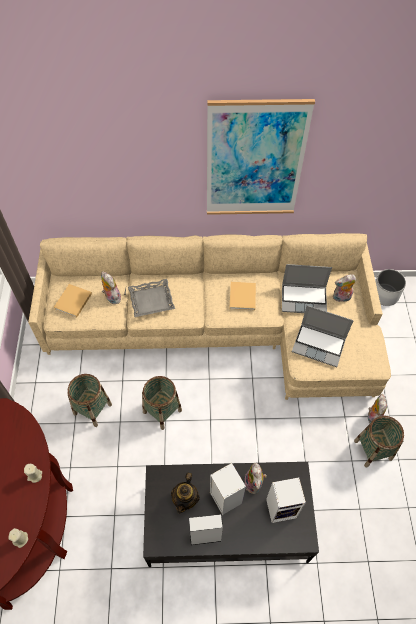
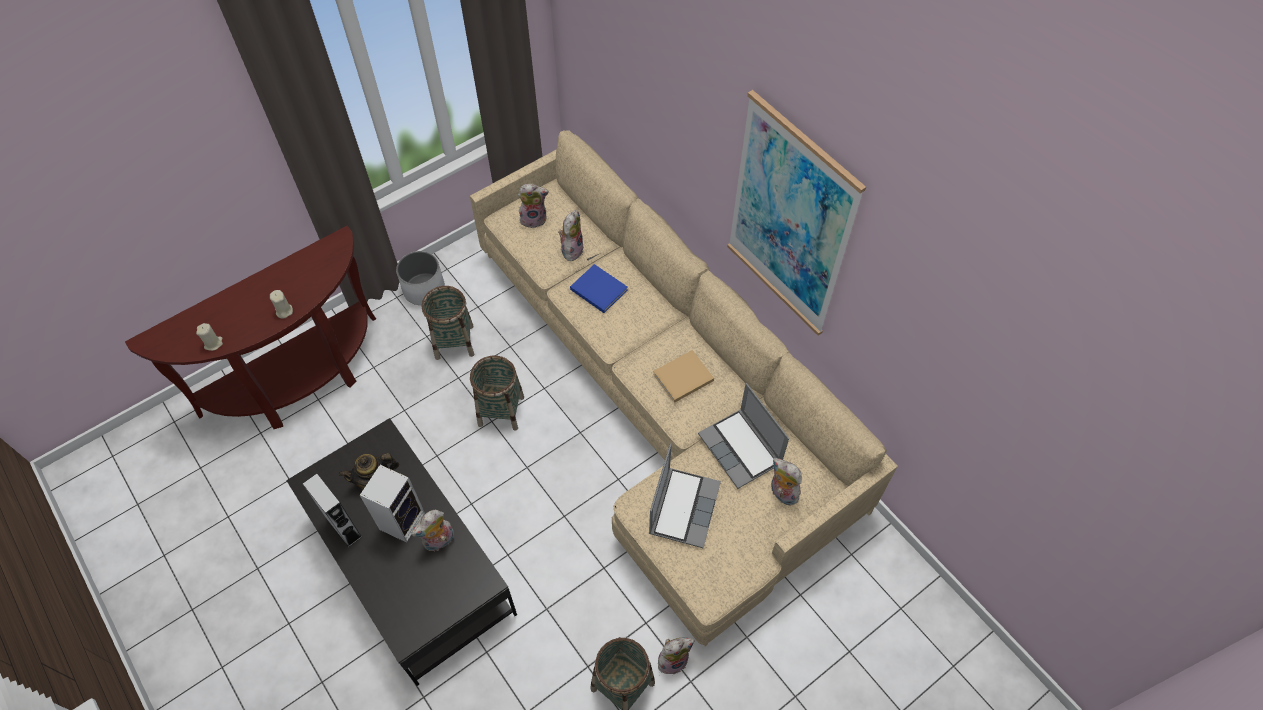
camera: 55 degrees right, 0 degrees up
beige book [53,284,92,318] -> plush toy [518,184,549,228]
grey tray [128,279,175,317] -> blue book [570,264,628,313]
speaker [266,478,306,523] -> none
laptop [292,305,354,367] -> laptop turned 150 degrees counterclockwise [649,444,721,548]
white planter [375,269,406,306] -> white planter moved to [396,251,445,305]

